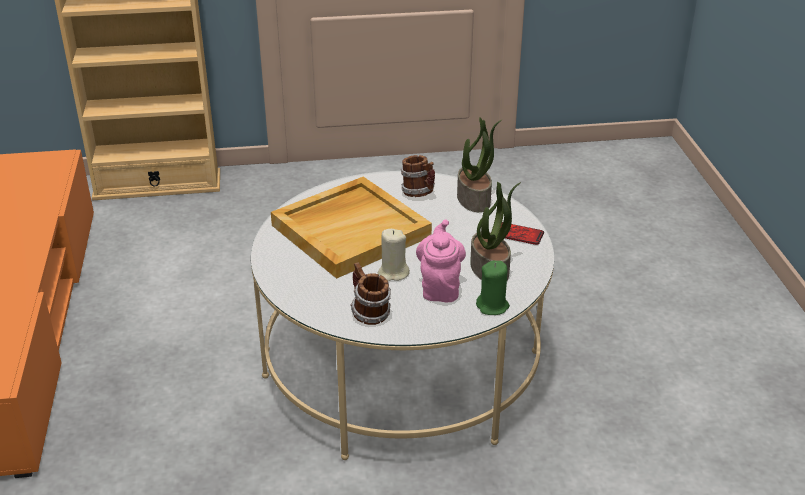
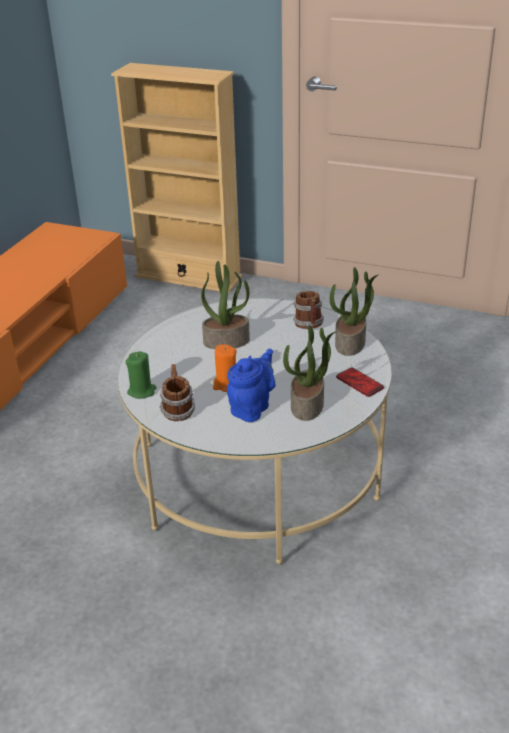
camera: 30 degrees right, 0 degrees up
beige tray [271,176,432,279] -> potted plant [201,261,250,349]
beige candle [378,229,410,281] -> orange candle [213,344,237,392]
pink teapot [416,219,466,302] -> blue teapot [227,349,275,422]
green candle [476,261,510,315] -> green candle moved to [126,351,156,398]

